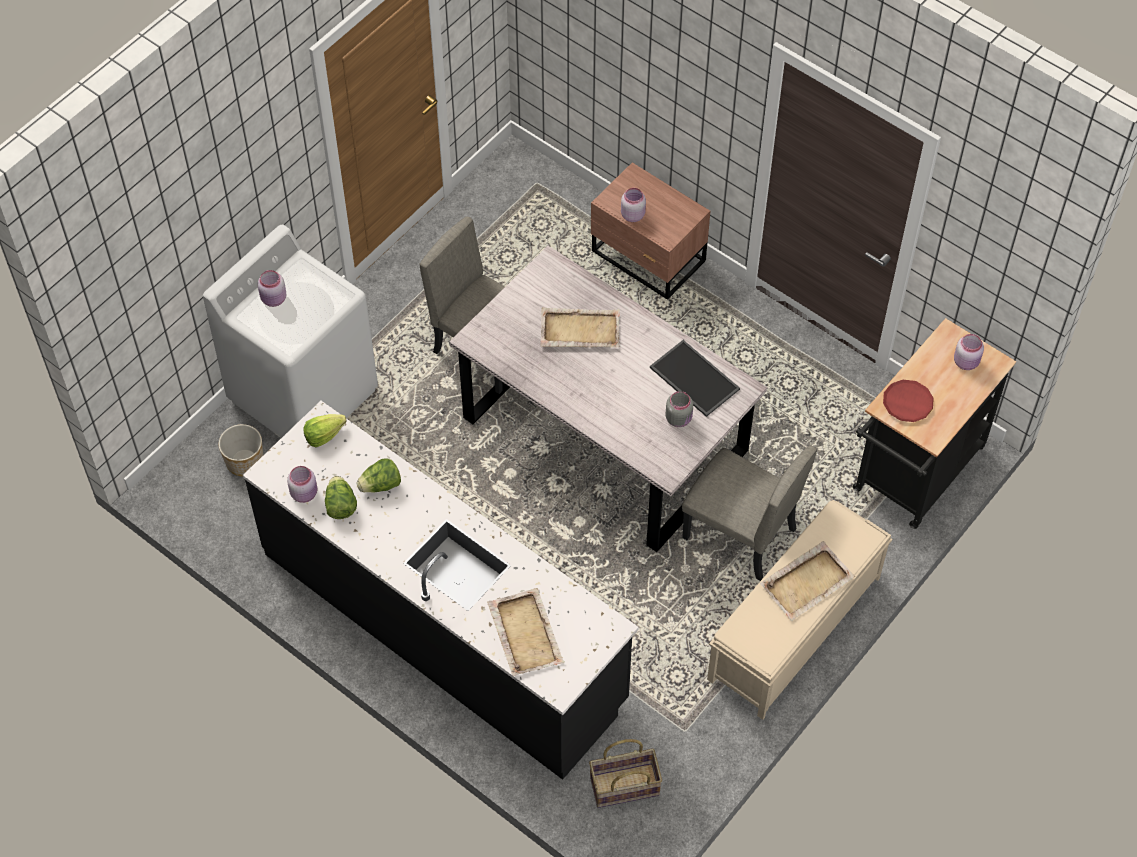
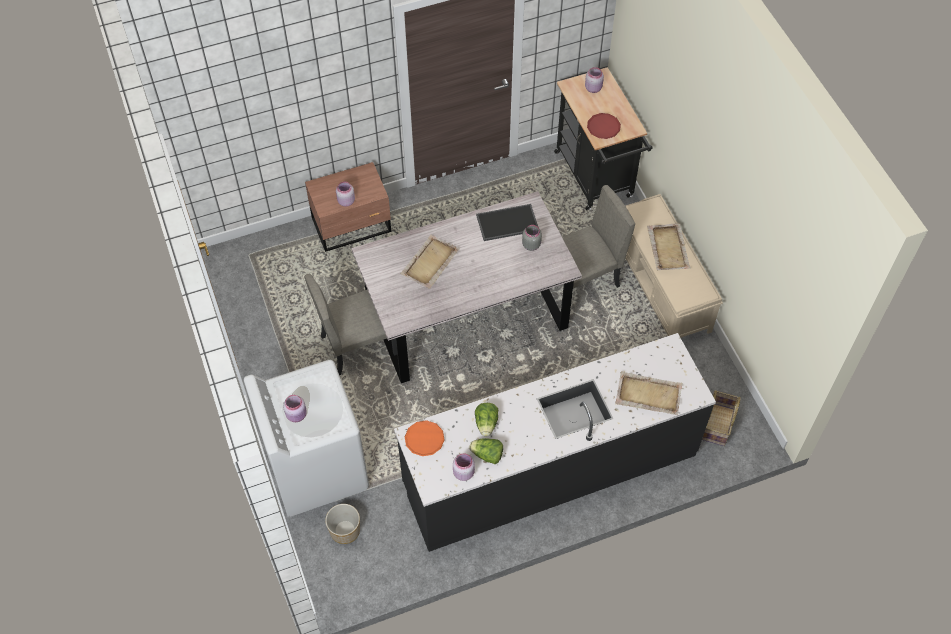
camera: 60 degrees left, 0 degrees up
lettuce [304,414,347,447] -> orange plate [405,420,445,456]

